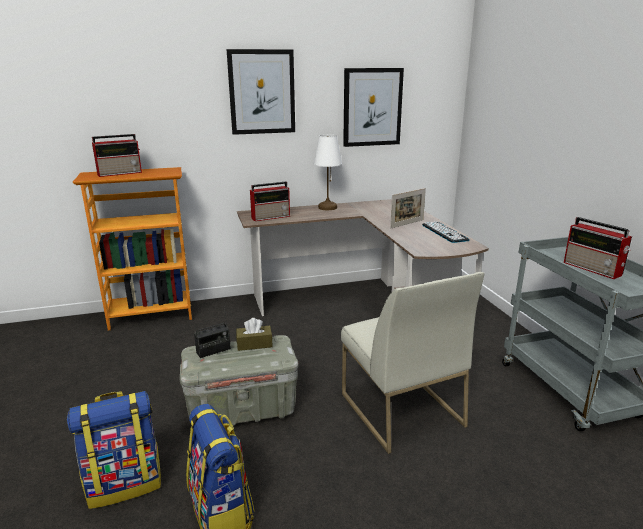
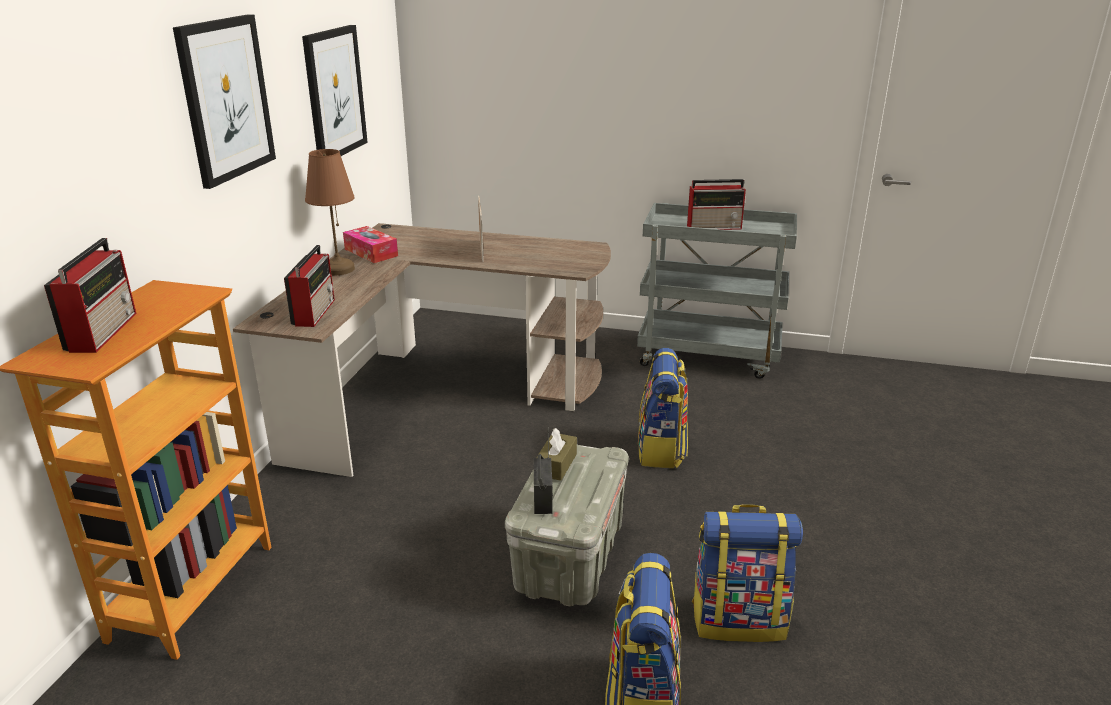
camera: 60 degrees left, 5 degrees up
white table lamp [313,134,342,210] -> brown table lamp [305,149,355,275]
white chair [341,272,484,454] -> backpack [638,348,688,468]
keyboard [422,221,470,243] -> none
none -> tissue box [343,226,398,263]

